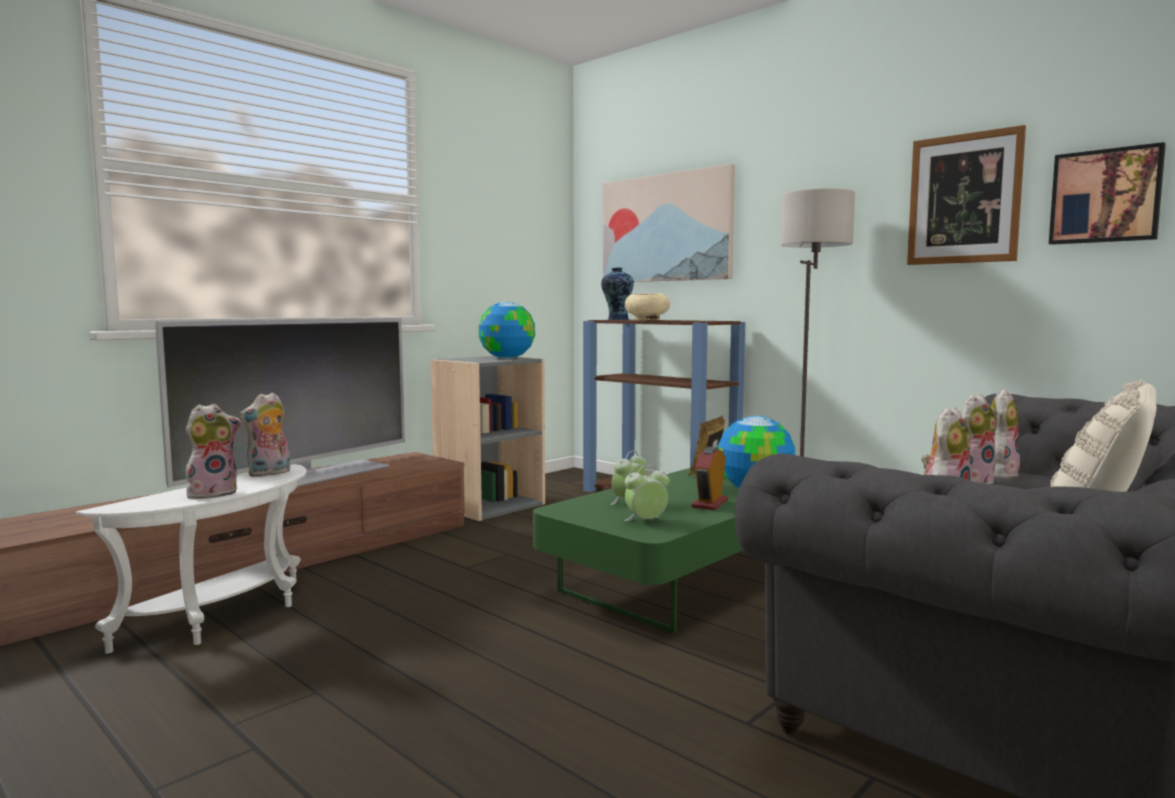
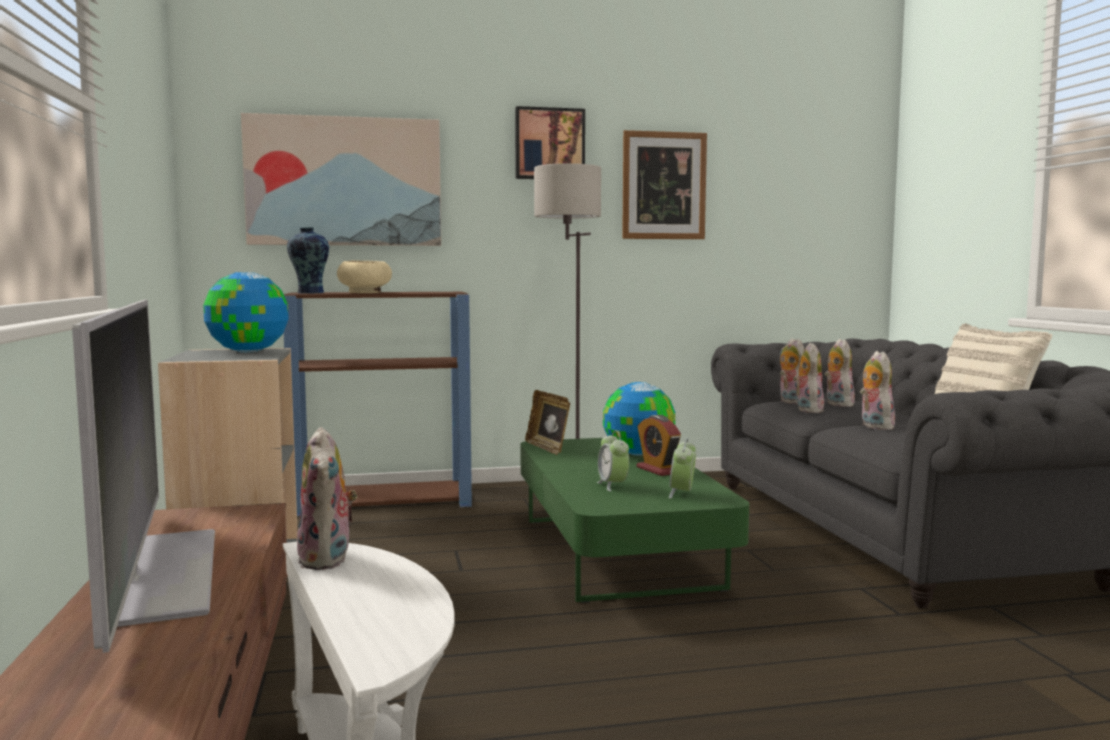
camera: 55 degrees left, 0 degrees up
plush toy [186,404,242,499] -> plush toy moved to [824,339,855,407]
picture [1049,142,1166,245] -> picture moved to [515,106,585,179]

